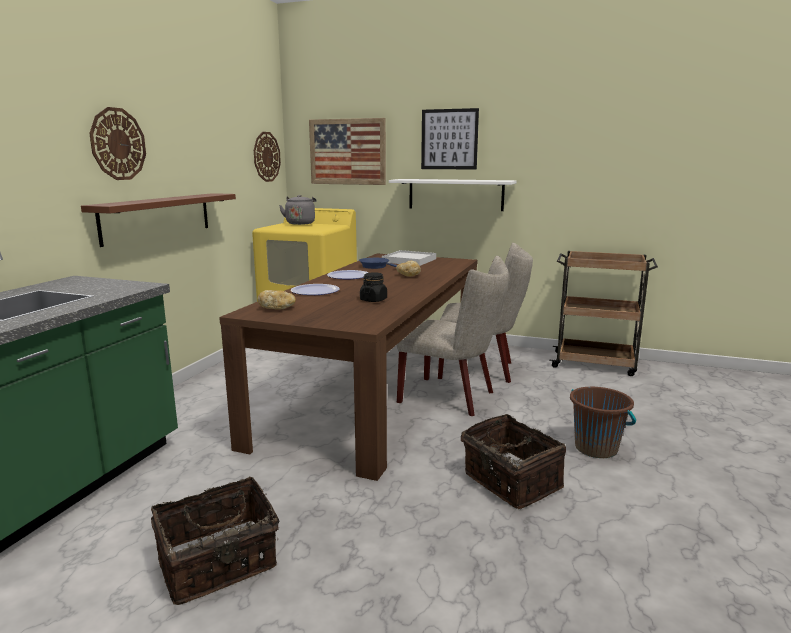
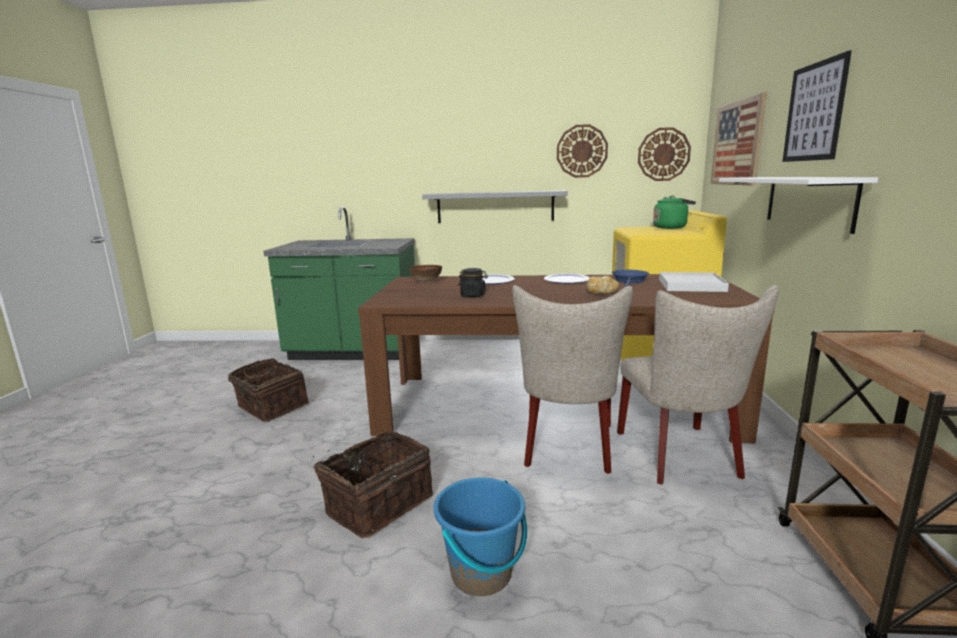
camera: 75 degrees right, 0 degrees up
brown shelf [81,193,236,247] -> grey shelf [422,190,568,223]
wall clock [89,107,146,180] -> wall clock moved to [557,124,608,178]
bread [257,290,296,310] -> bowl [409,265,442,282]
grey kettle [279,195,317,225] -> green kettle [653,196,696,229]
brown bucket [570,387,636,458] -> blue bucket [434,477,527,596]

